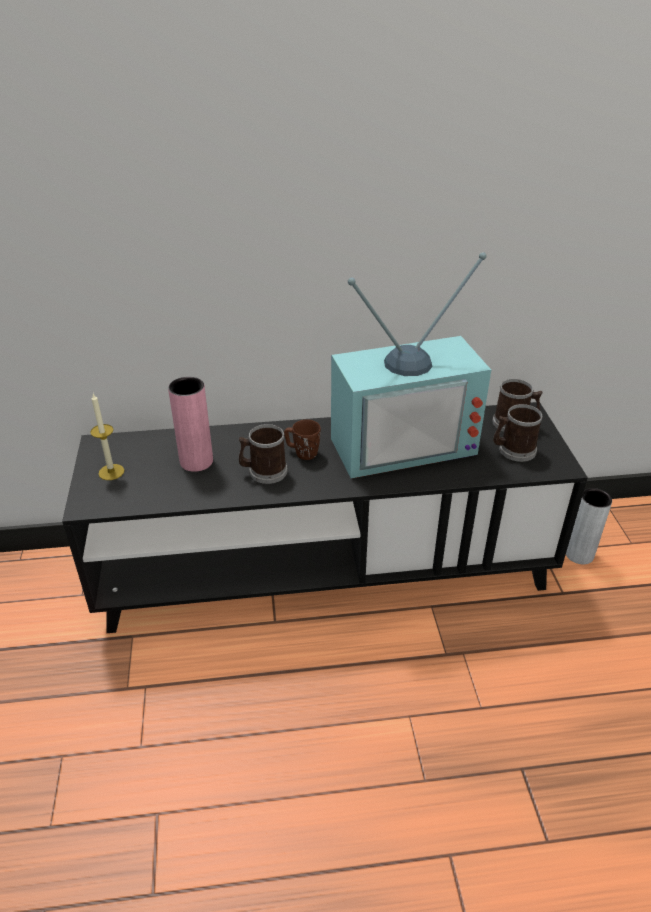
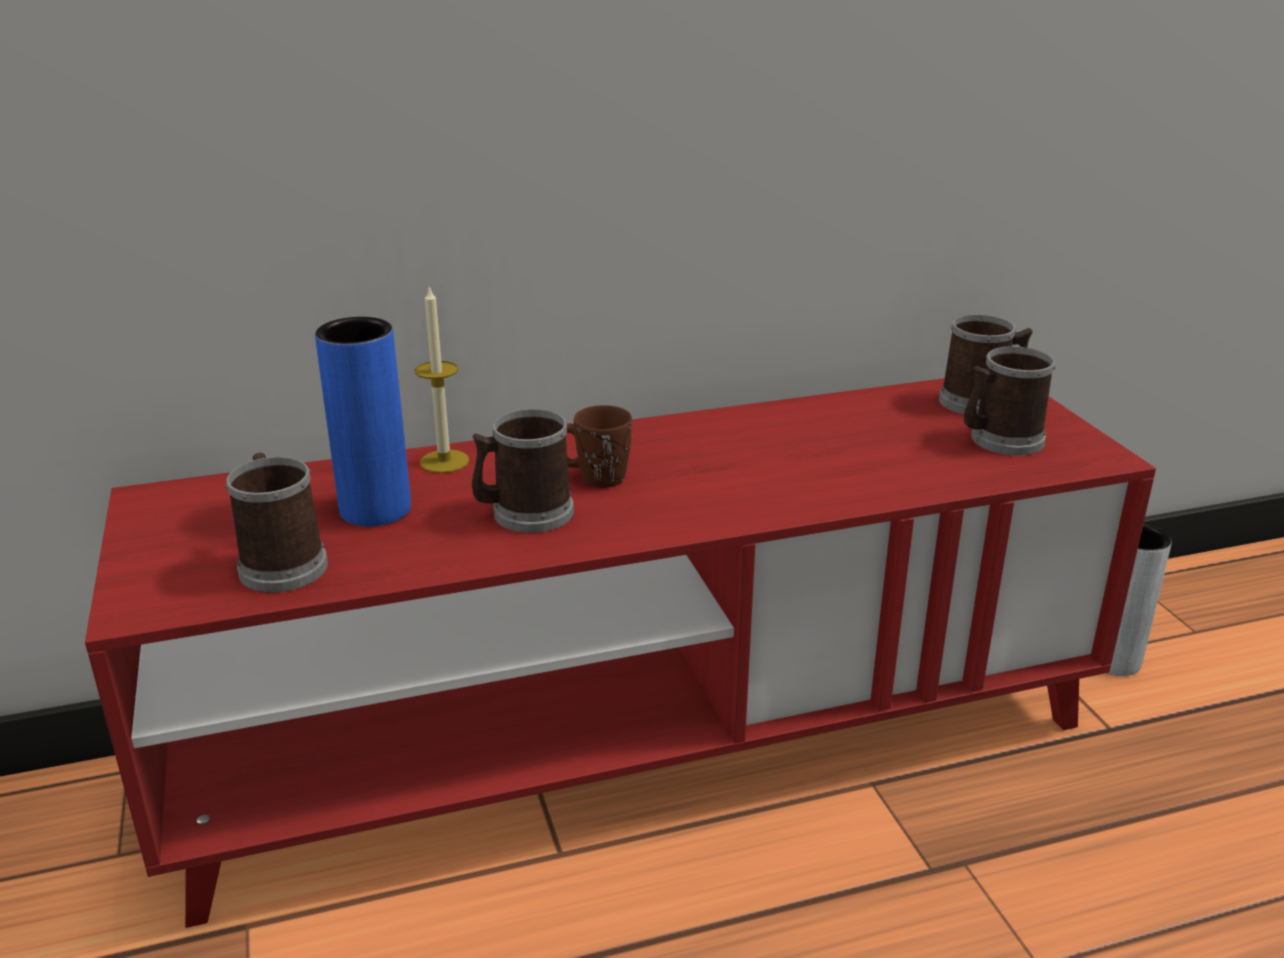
camera: 10 degrees left, 10 degrees down
black tv stand [62,402,588,633] -> red tv stand [85,378,1156,928]
candle [90,394,124,480] -> candle moved to [415,285,469,473]
pink vase [168,377,213,472] -> blue vase [315,317,411,527]
television [331,252,491,479] -> none
none -> mug [226,453,328,592]

